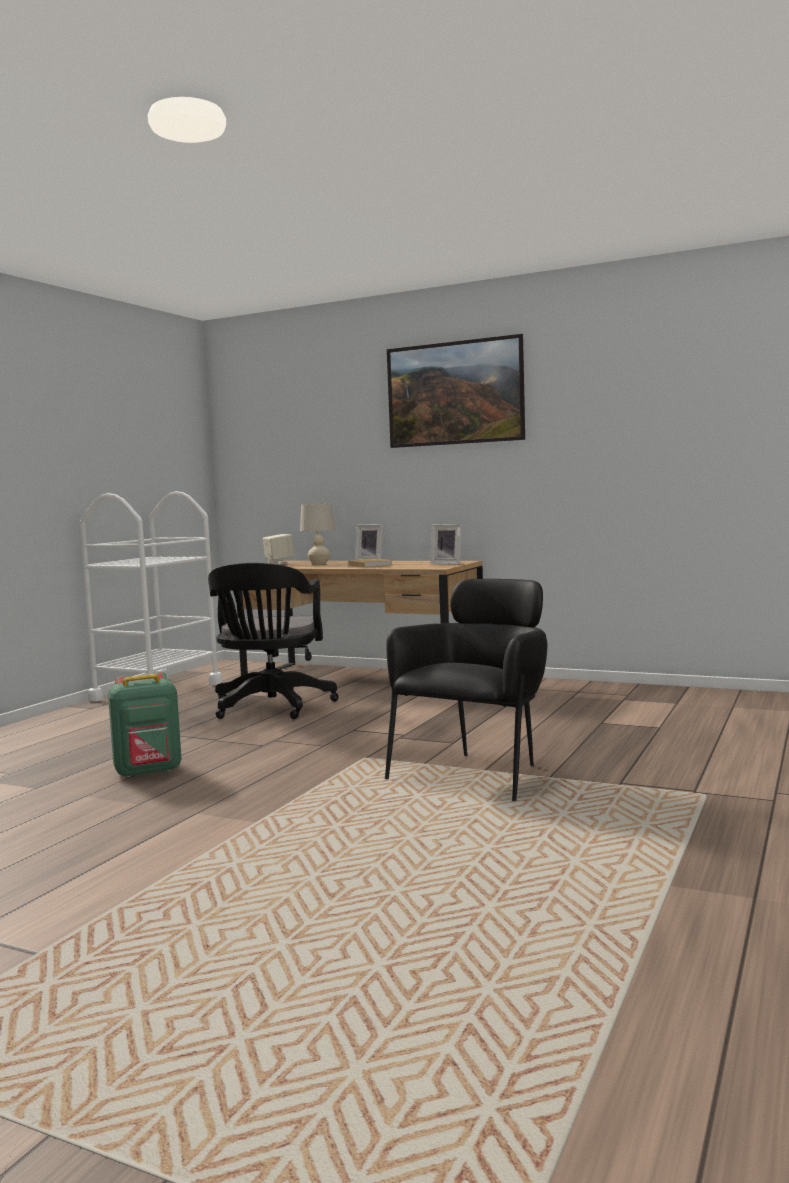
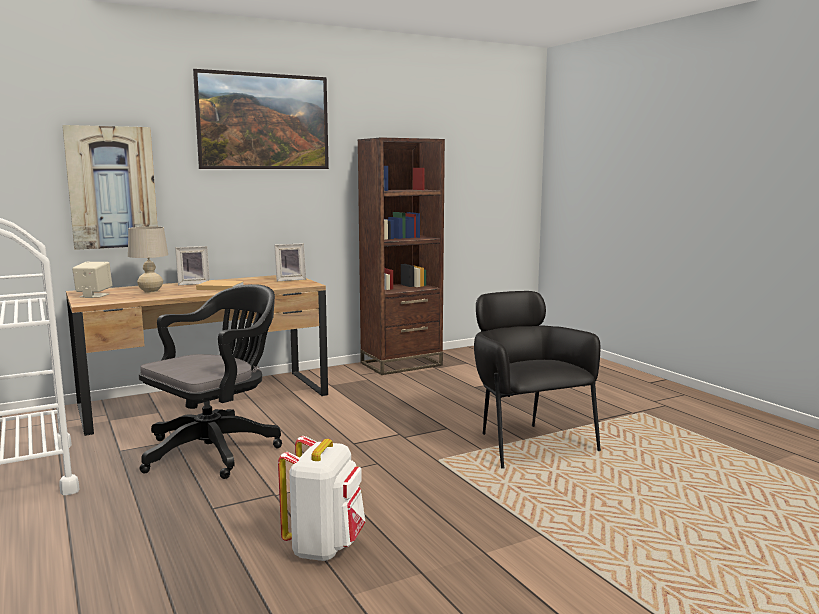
camera: 55 degrees left, 5 degrees up
green backpack [108,672,181,778] -> white backpack [278,436,365,561]
black office chair [208,563,339,719] -> black office chair turned 90 degrees counterclockwise [139,284,282,479]
none -> picture [62,125,157,250]
none -> brown bookcase [358,138,445,375]

